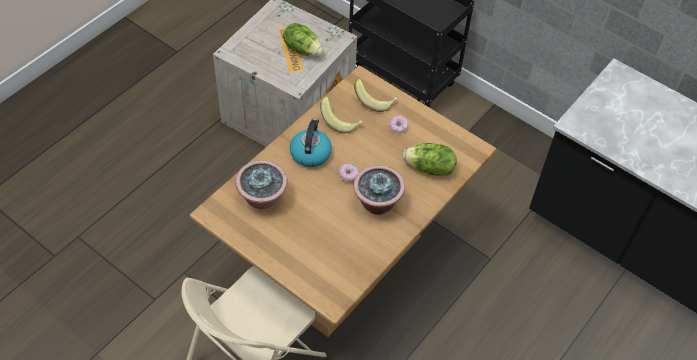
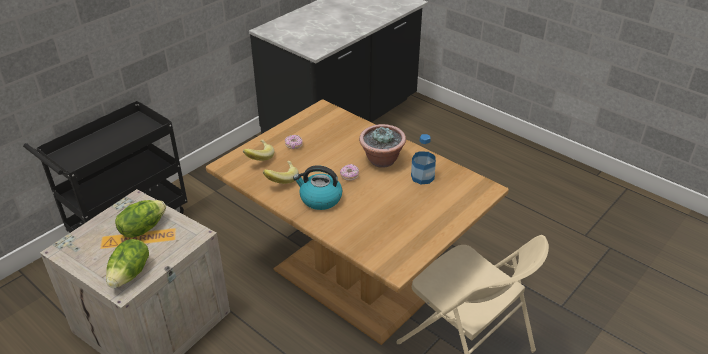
camera: 85 degrees left, 15 degrees down
potted plant [236,160,287,209] -> none
lettuce [403,143,457,176] -> lettuce moved to [106,239,149,288]
none -> bottle [411,134,436,184]

